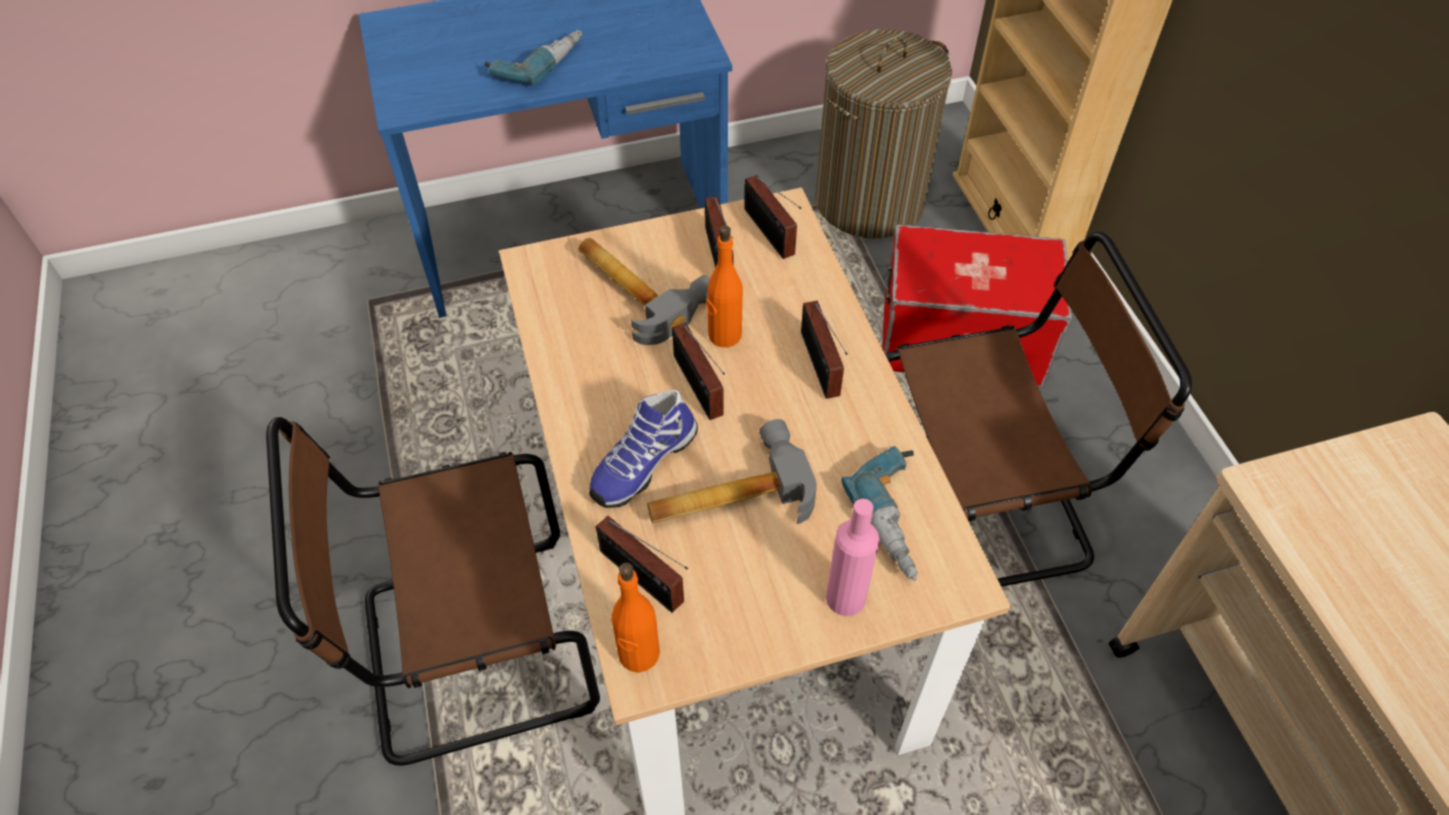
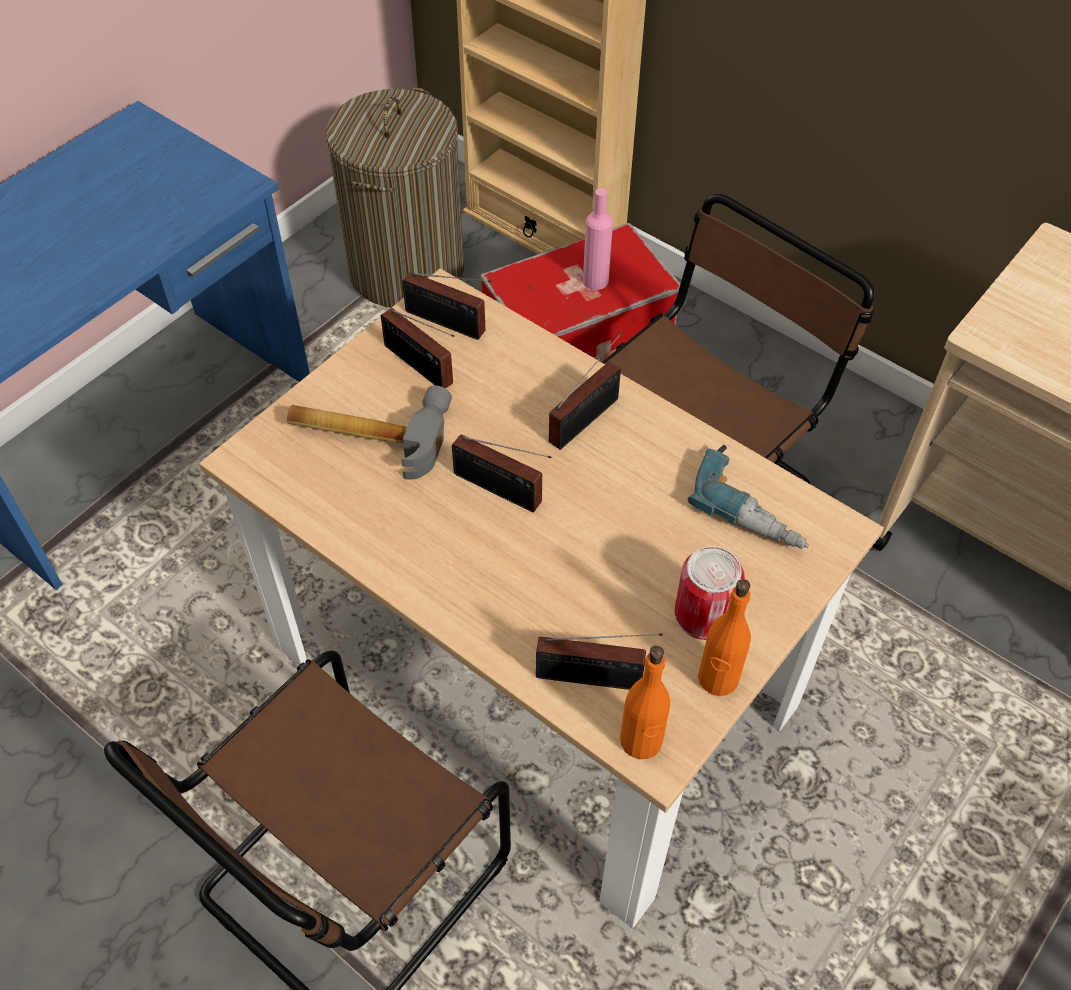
camera: 35 degrees left, 0 degrees up
power drill [485,30,582,85] -> none
shoe [589,390,698,508] -> none
hammer [647,419,817,524] -> none
orange bottle [706,226,743,347] -> orange bottle moved to [698,579,751,696]
radio [801,301,847,399] -> radio turned 90 degrees counterclockwise [549,332,623,450]
pink bottle [826,499,880,616] -> pink bottle moved to [583,188,613,290]
none -> can [675,546,745,640]

